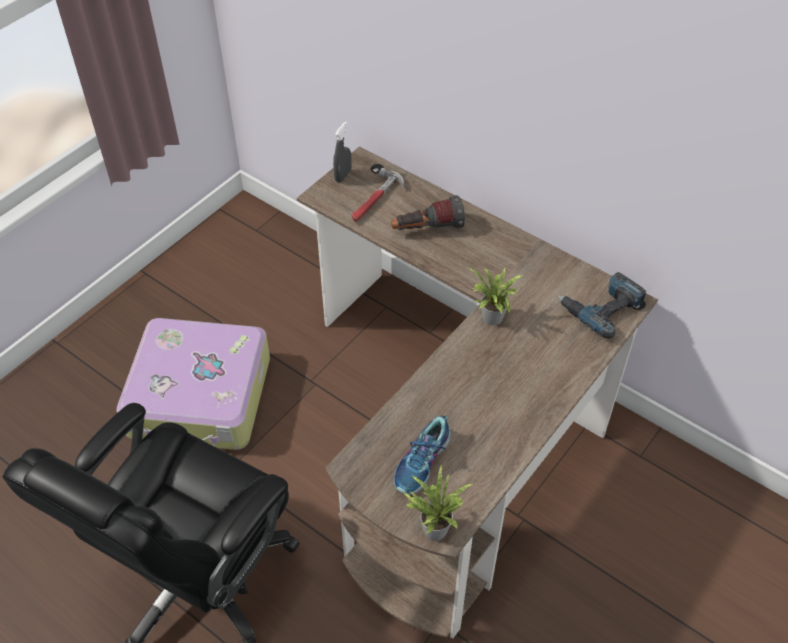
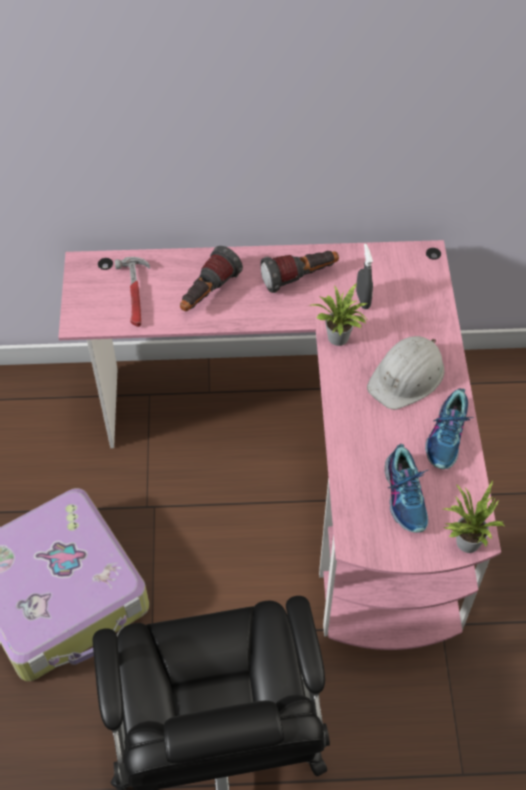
camera: 40 degrees left, 5 degrees up
brown desk [297,146,658,639] -> pink desk [58,240,501,650]
grey spray bottle [333,121,352,183] -> grey spray bottle moved to [356,244,373,309]
power drill [558,272,646,339] -> none
none -> flashlight [260,251,339,293]
none -> white hard hat [367,336,445,410]
none -> shoe [425,388,473,469]

